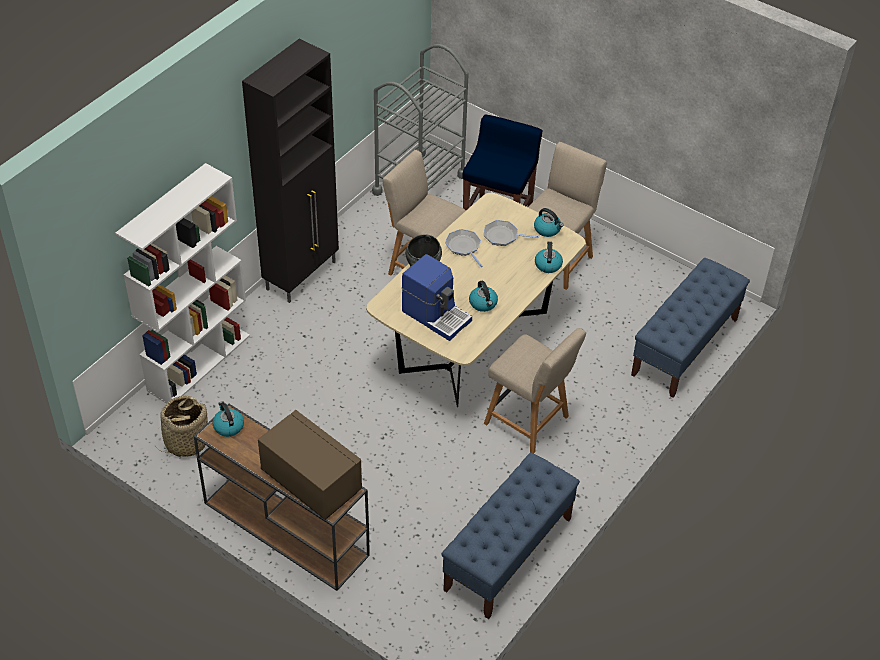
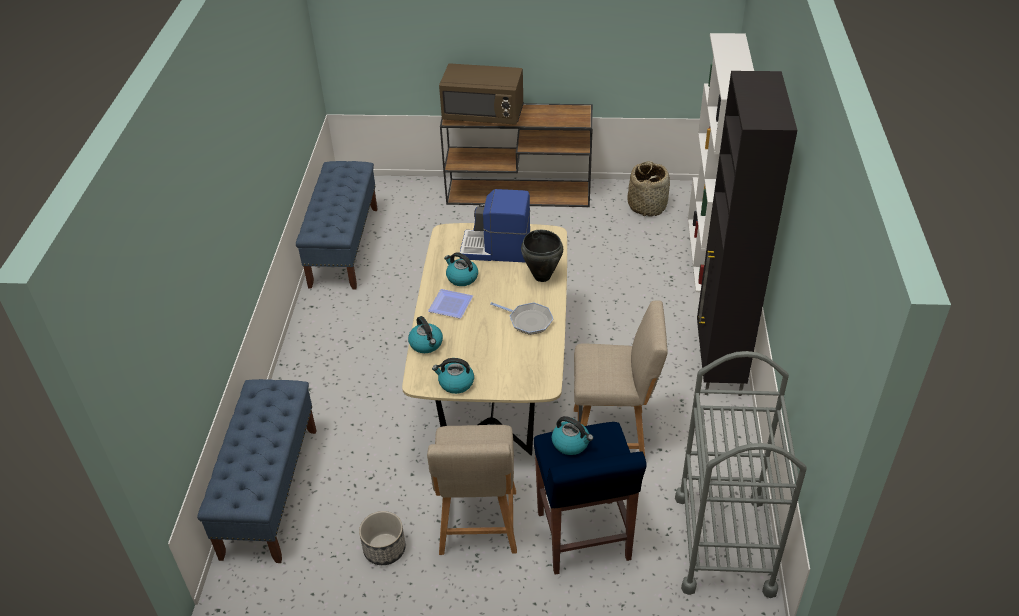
camera: 150 degrees right, 5 degrees down
kettle [213,401,244,437] -> kettle moved to [552,416,593,455]
frying pan [483,220,539,246] -> none
beige chair [484,328,586,453] -> none
none -> planter [359,511,406,565]
none -> plate [428,289,473,319]

